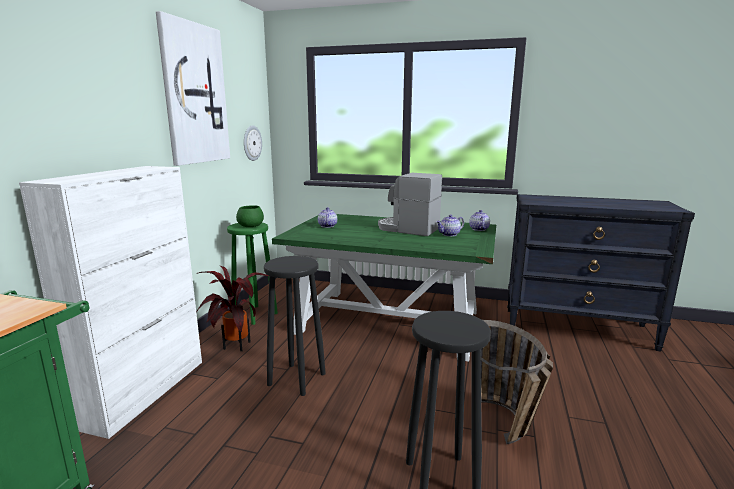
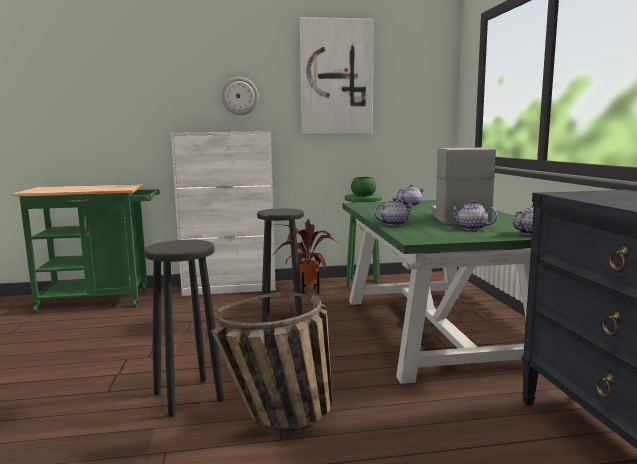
camera: 65 degrees right, 5 degrees down
wall clock [244,125,262,161] -> wall clock moved to [221,77,259,115]
none -> teapot [374,198,413,226]

